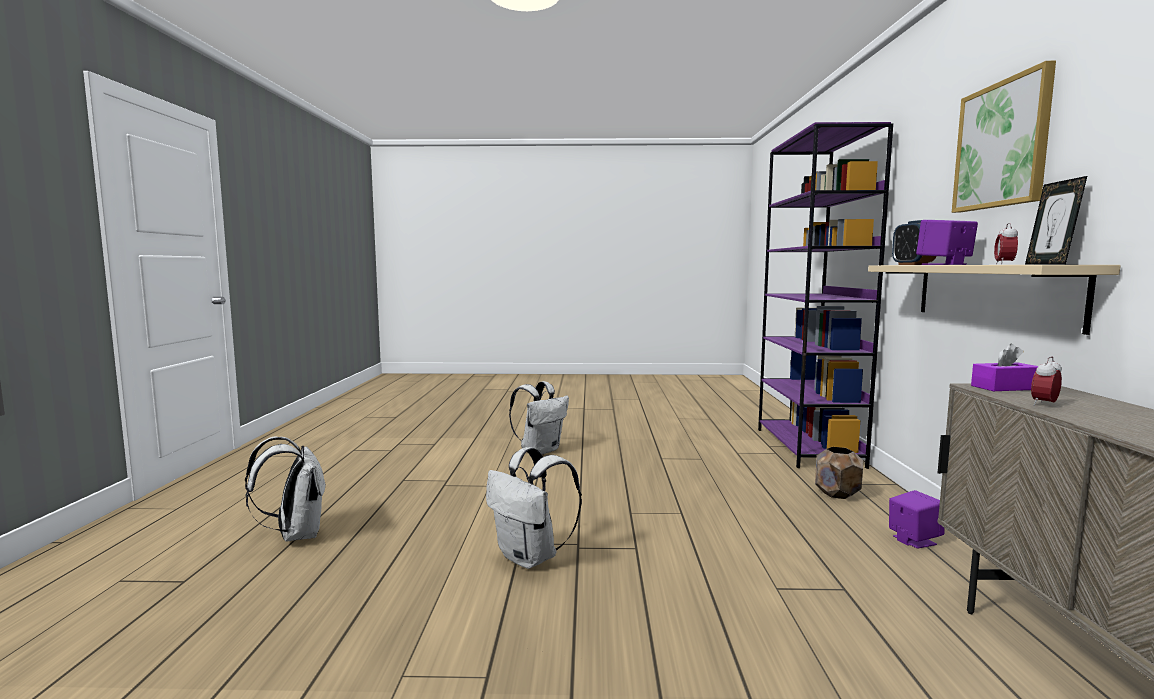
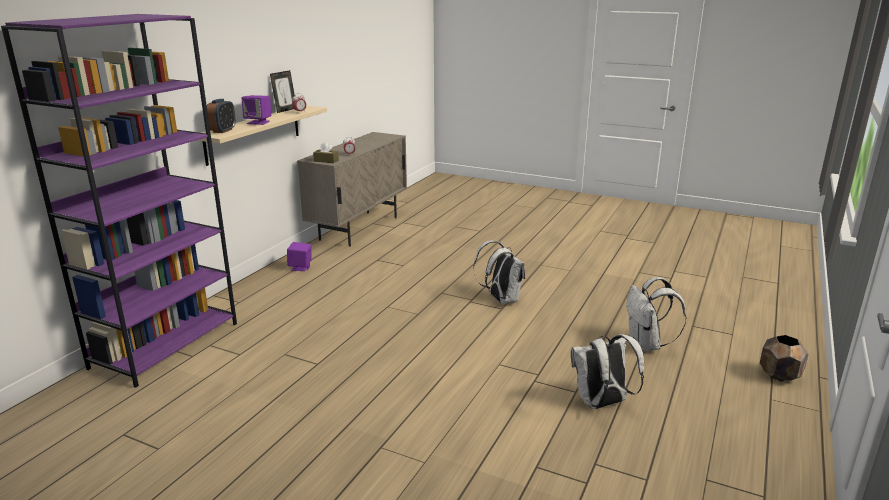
camera: 155 degrees left, 15 degrees up
white backpack [509,381,569,454] -> white backpack moved to [571,334,644,409]
brown planter [815,447,863,499] -> brown planter moved to [760,335,808,382]
picture [952,61,1056,213] -> none
purple tissue box [971,344,1038,391] -> brown tissue box [313,142,339,163]

